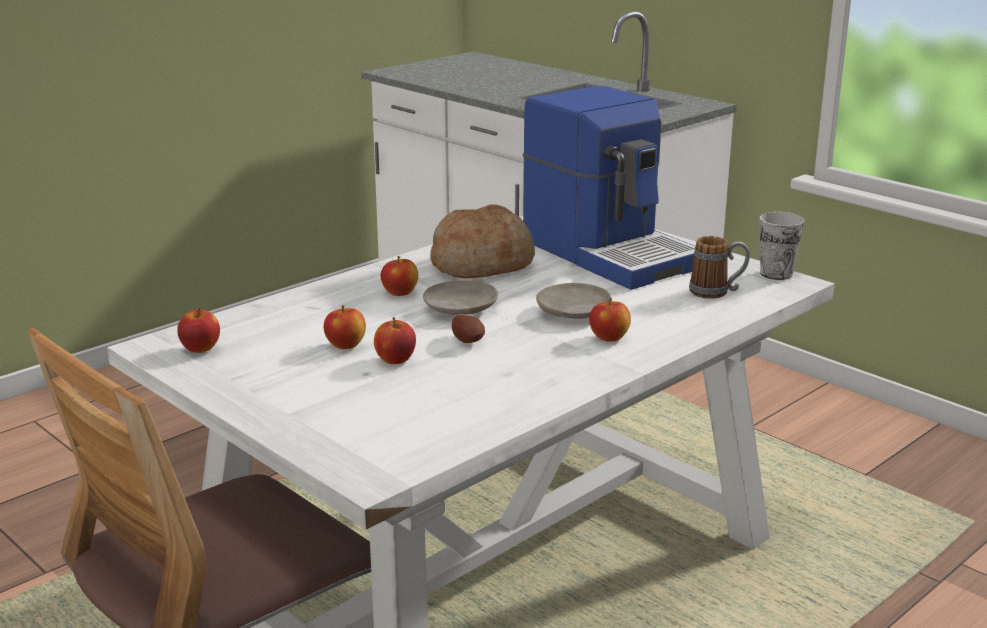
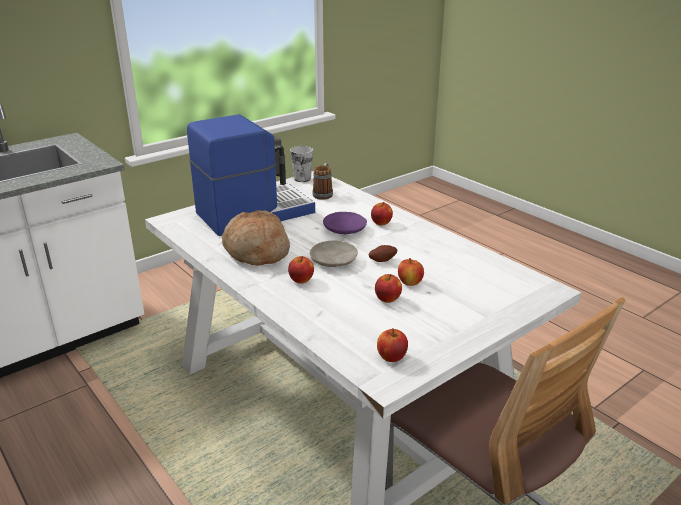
camera: 85 degrees left, 5 degrees up
beige plate [536,283,612,319] -> purple plate [323,212,367,234]

